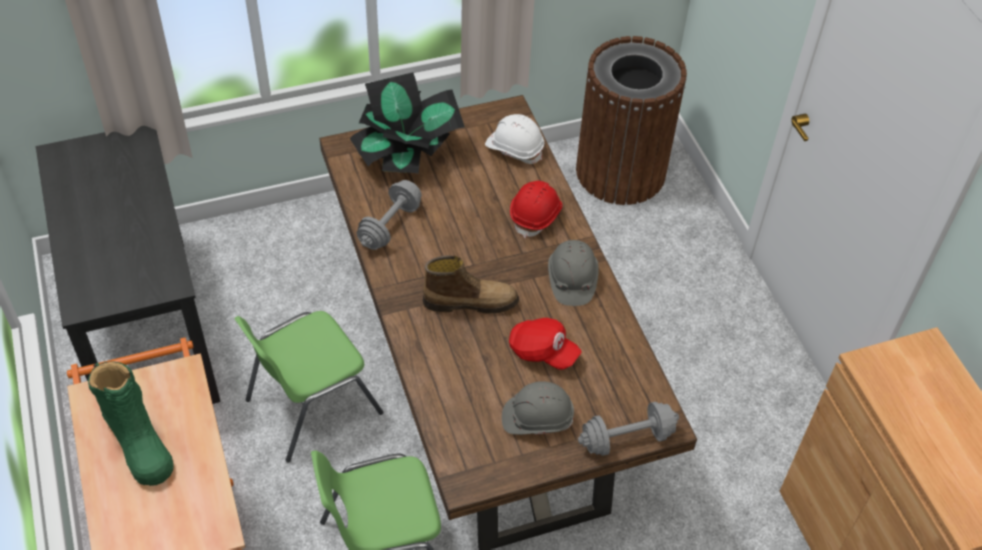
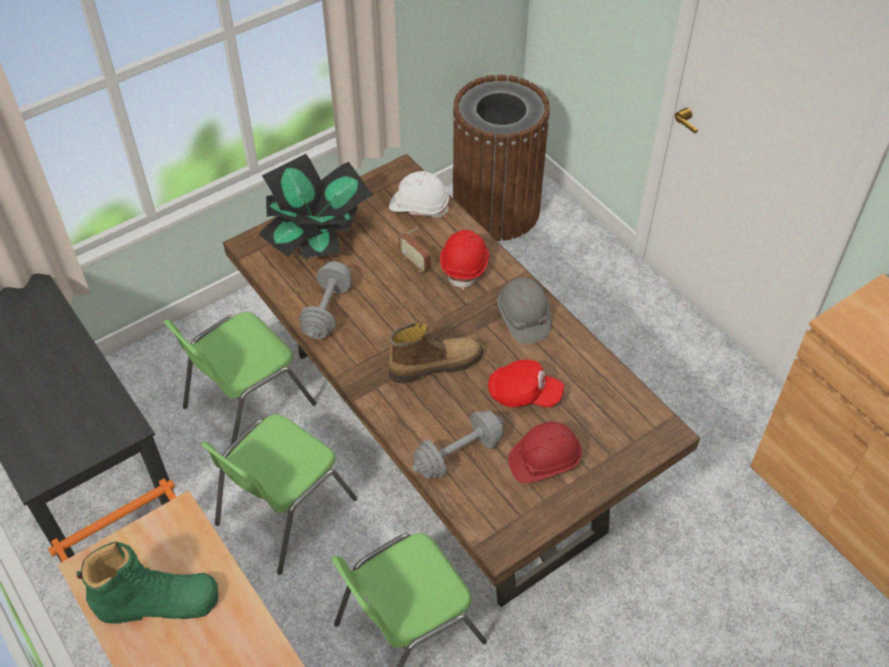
camera: 15 degrees left, 0 degrees up
green boot [88,361,174,486] -> green boot turned 45 degrees counterclockwise [77,542,219,624]
grey hard hat [502,381,574,435] -> red hard hat [508,422,582,483]
grey dumbbell [578,402,679,456] -> grey dumbbell moved to [413,410,504,479]
none -> green chair [164,312,316,444]
none -> radio [399,227,431,272]

